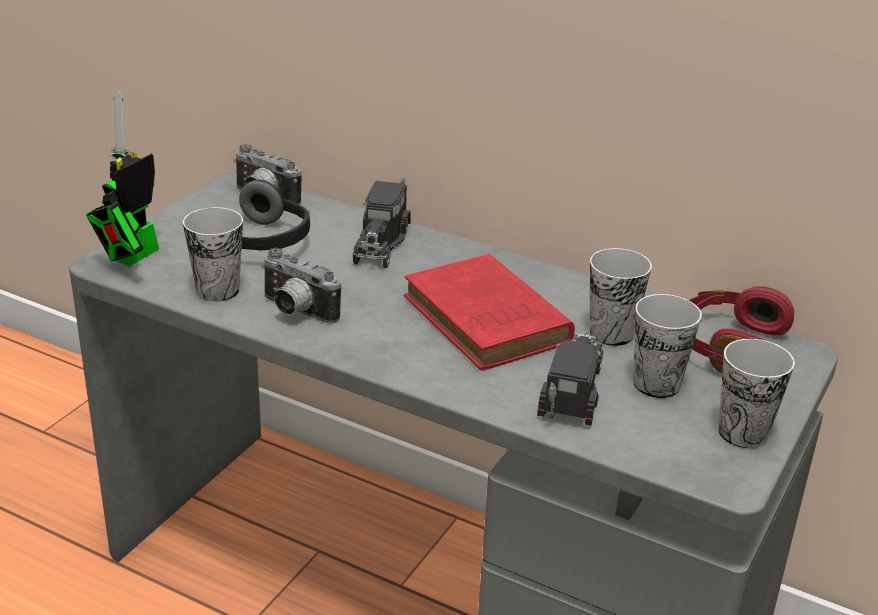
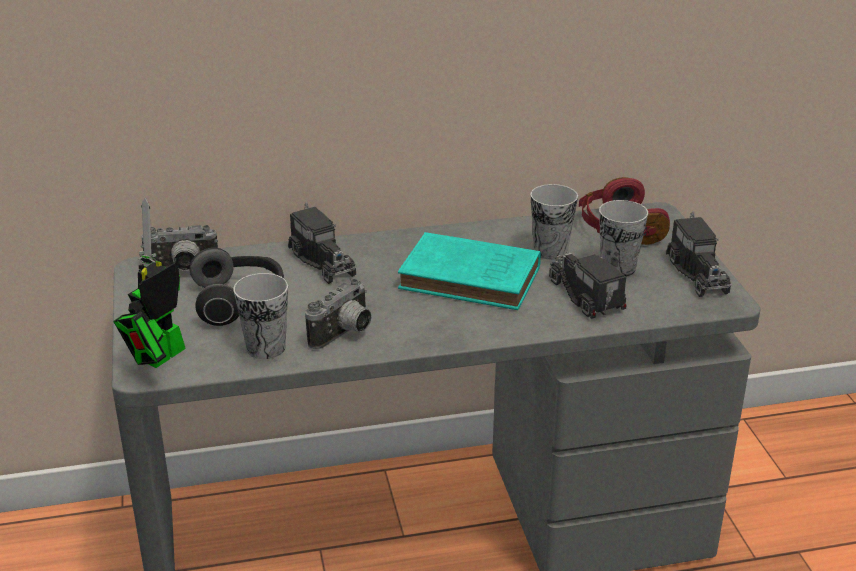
camera: 40 degrees left, 0 degrees up
toy robot [86,89,159,266] -> toy robot turned 45 degrees clockwise [114,198,186,368]
camera [261,248,341,323] -> camera turned 45 degrees counterclockwise [305,279,372,349]
red book [404,254,575,371] -> turquoise book [398,232,541,310]
cup [719,339,795,448] -> toy truck [666,211,731,297]

